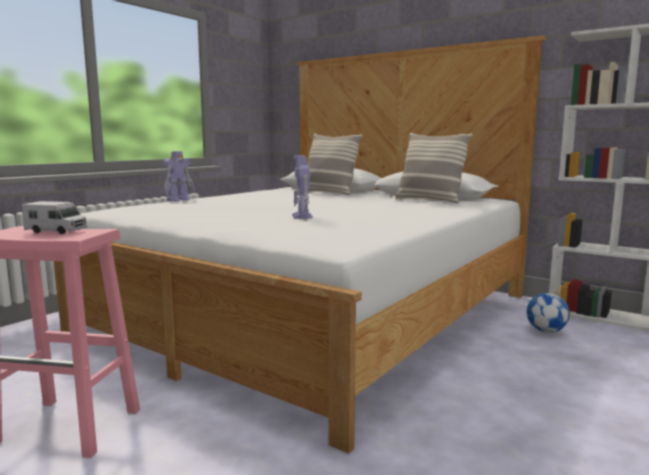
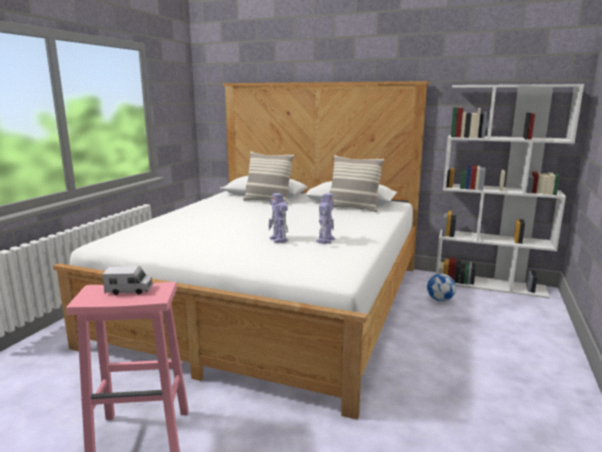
camera: 15 degrees left, 5 degrees up
toy robot [164,151,195,202] -> toy robot moved to [316,193,335,244]

